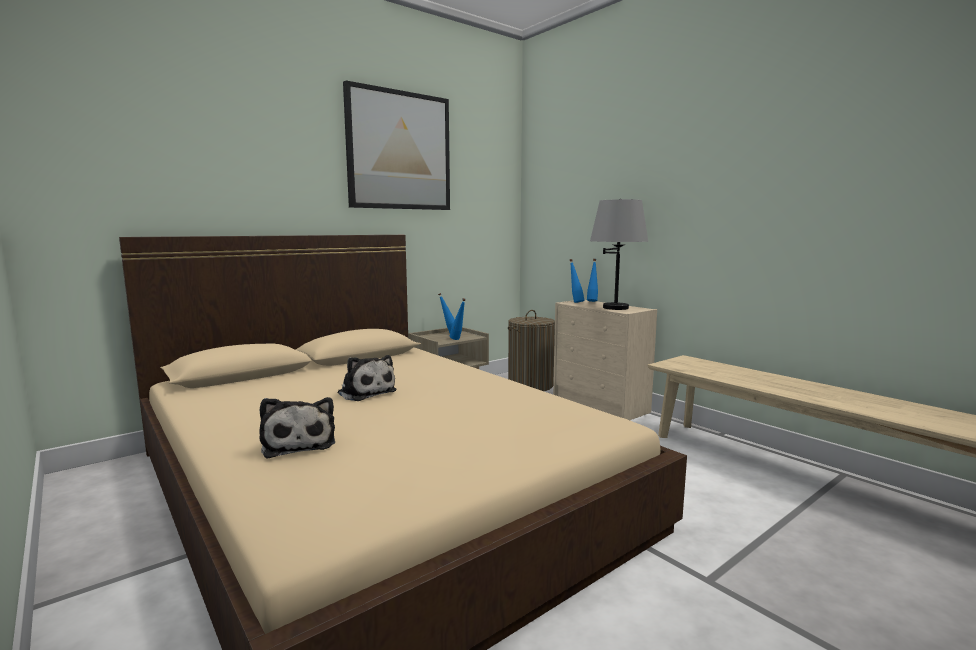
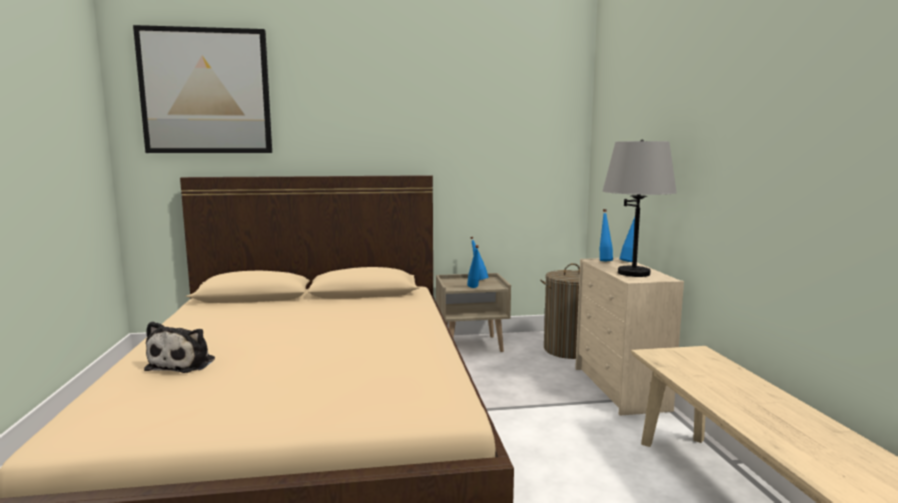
camera: 30 degrees right, 0 degrees up
plush toy [338,355,397,401] -> none
picture [343,80,450,210] -> picture moved to [133,25,272,153]

